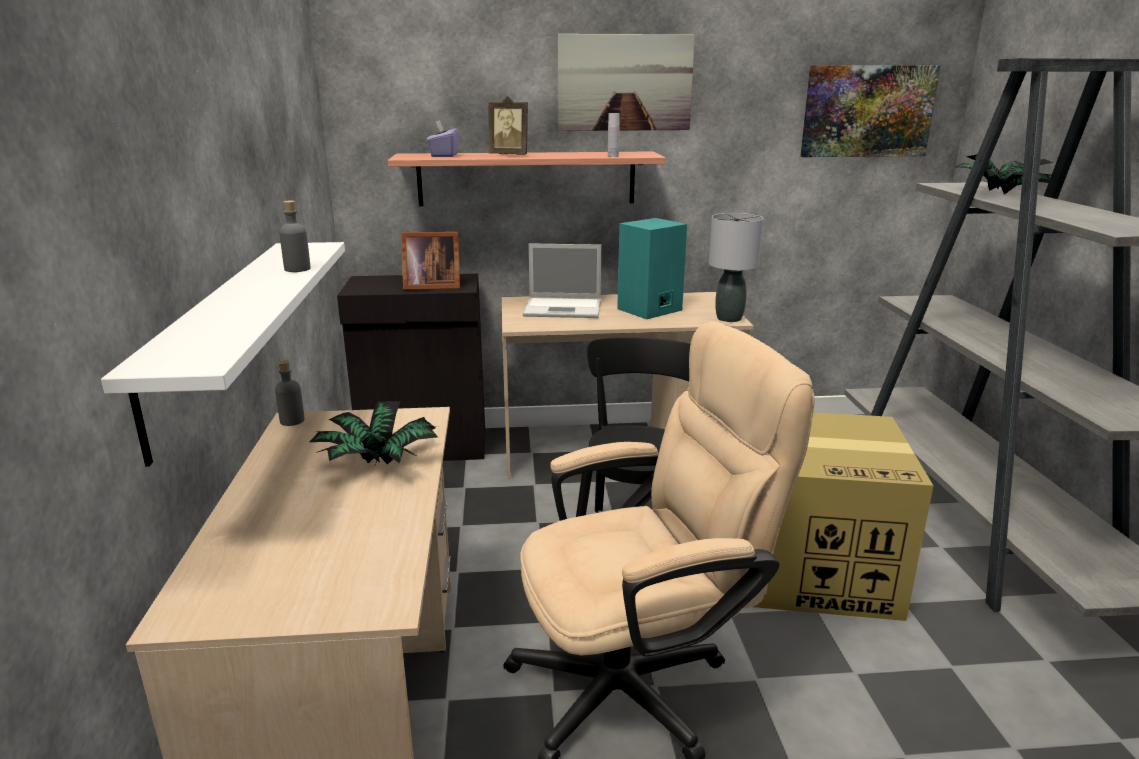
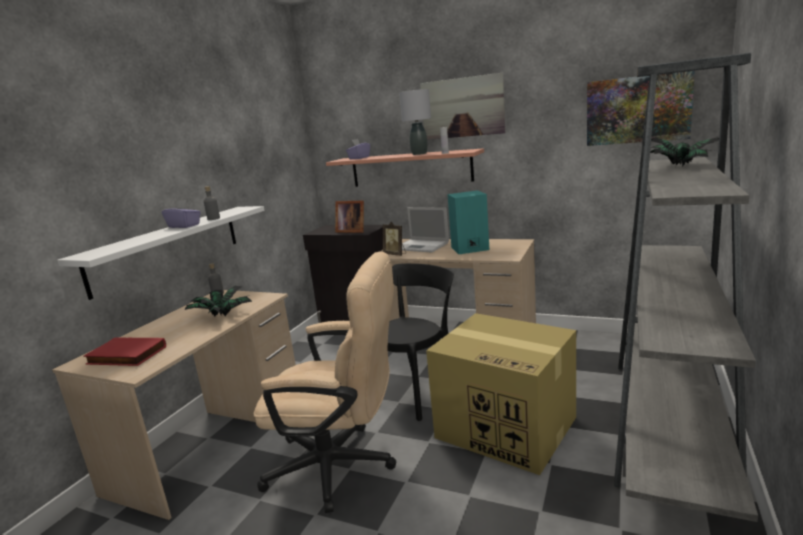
camera: 30 degrees right, 5 degrees down
picture frame [488,96,528,155] -> picture frame moved to [383,222,406,256]
grey table lamp [709,213,763,322] -> grey table lamp moved to [399,89,431,155]
none -> red book [83,337,166,366]
none -> purple tissue box [162,200,201,228]

